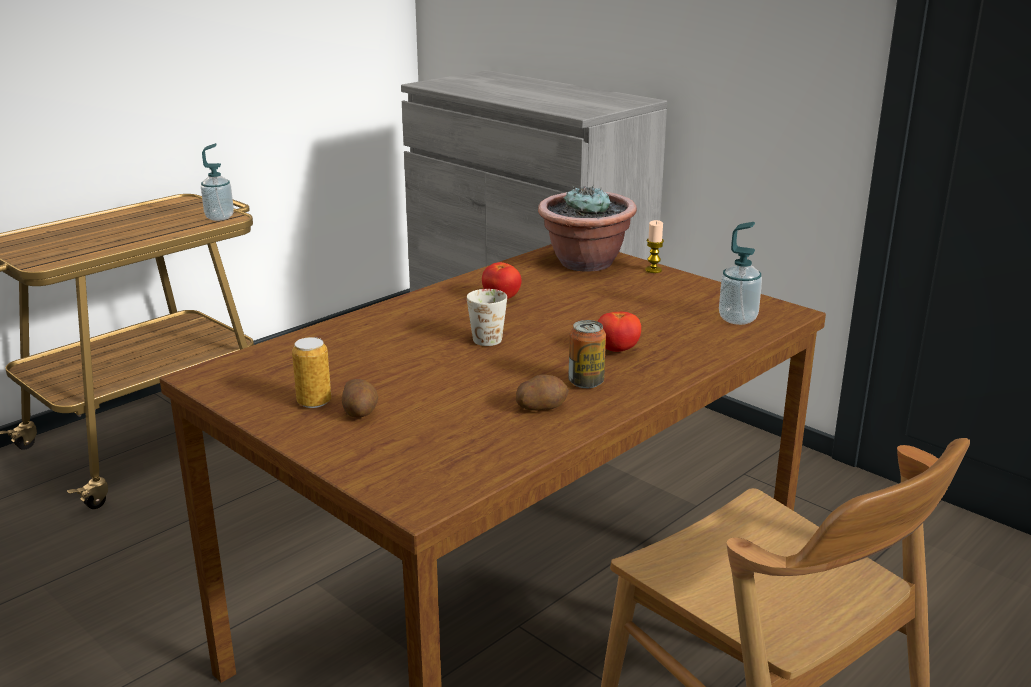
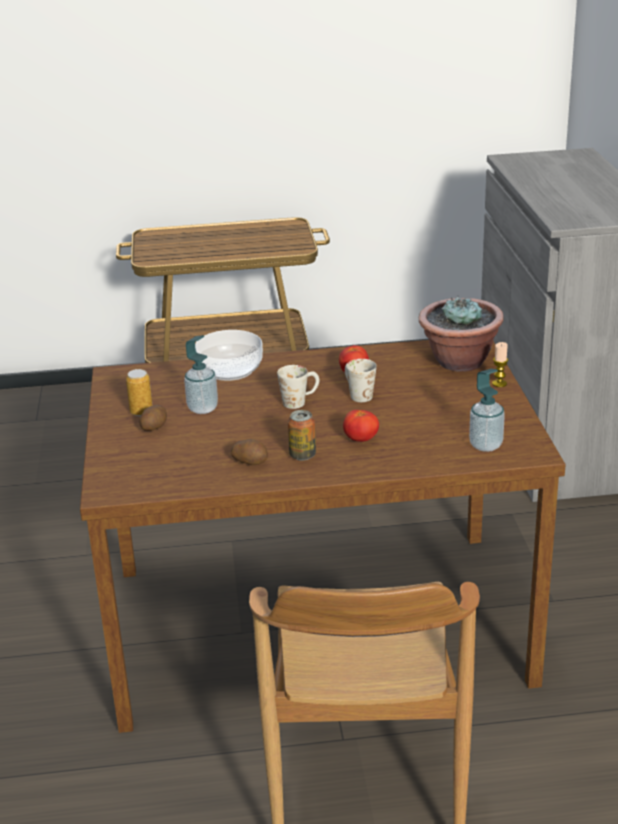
camera: 40 degrees right, 5 degrees up
soap dispenser [201,143,234,221] -> soap dispenser moved to [184,335,218,414]
none -> bowl [195,330,263,381]
none -> white mug [345,359,377,402]

